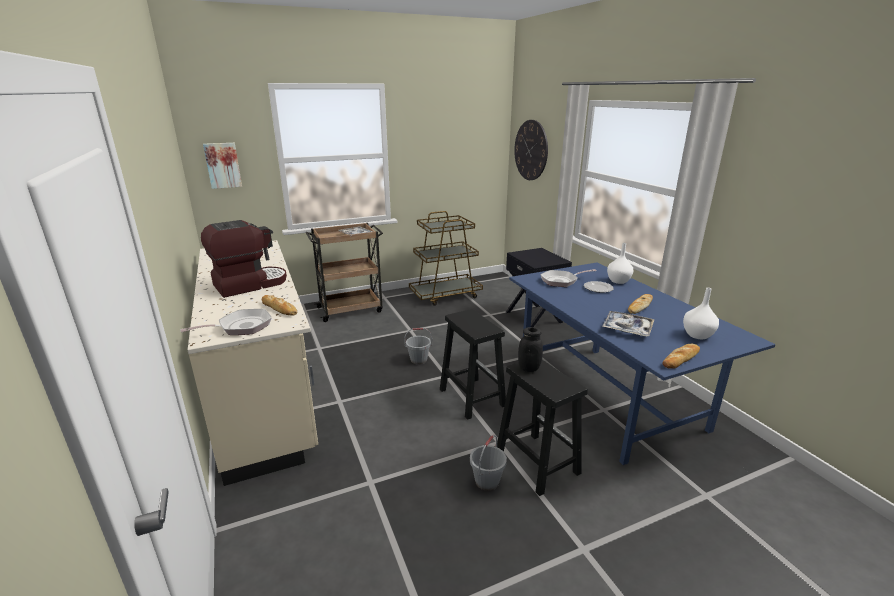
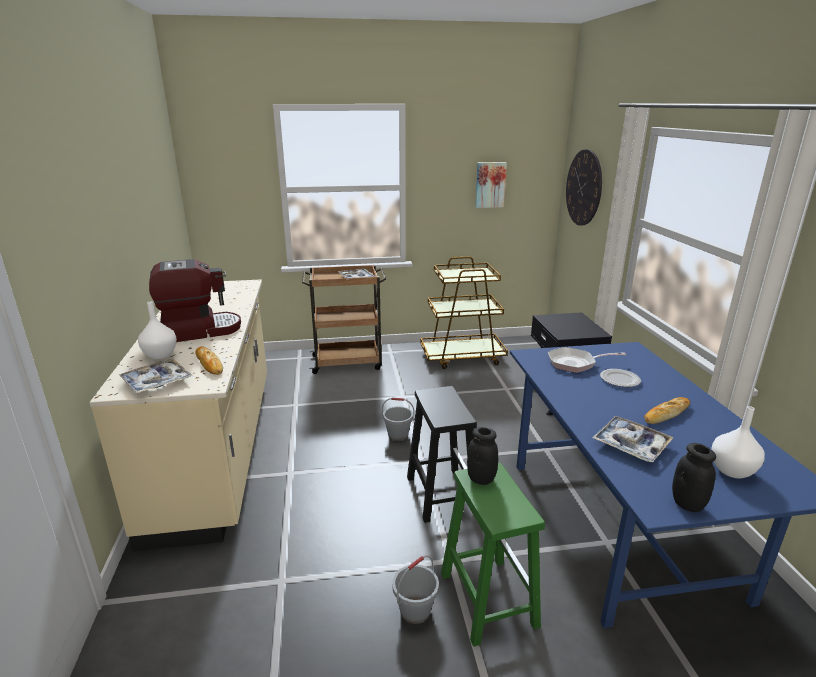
camera: 15 degrees right, 0 degrees up
frying pan [180,309,272,335] -> tray [119,359,192,393]
picture [203,143,242,189] -> picture moved to [475,162,507,208]
black stool [497,360,588,496] -> green stool [441,463,545,647]
white vase [607,243,633,284] -> white vase moved to [138,301,177,359]
bread [663,344,700,369] -> black jar [672,443,716,512]

